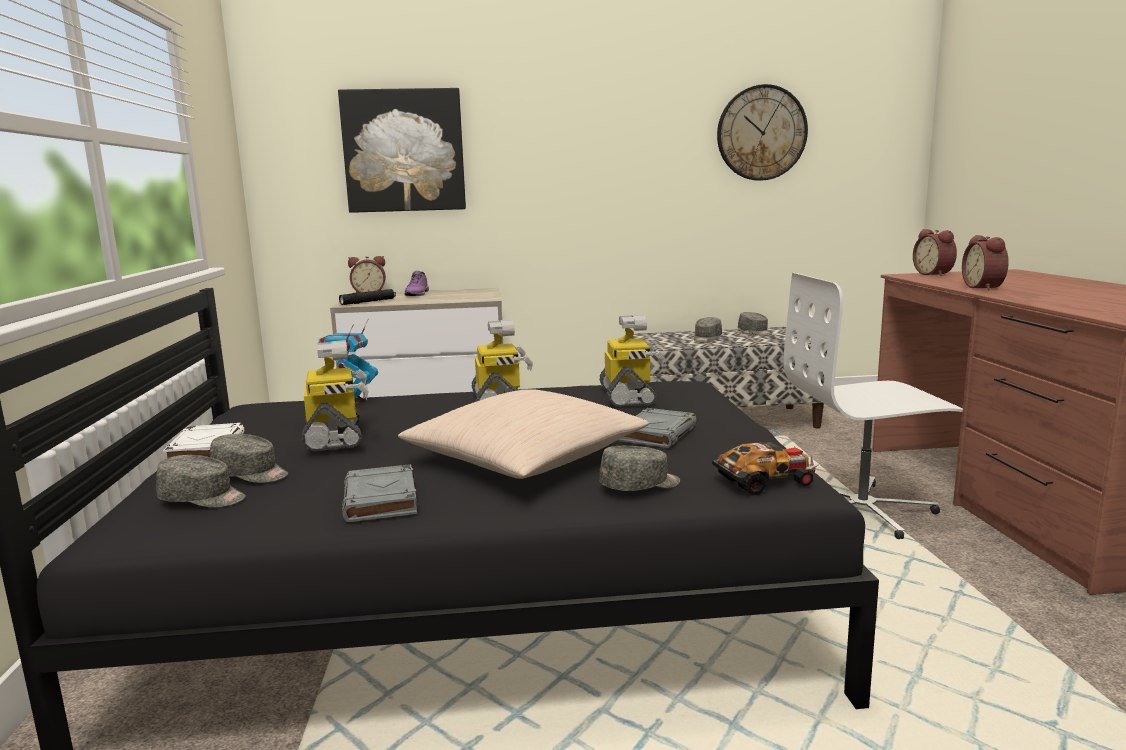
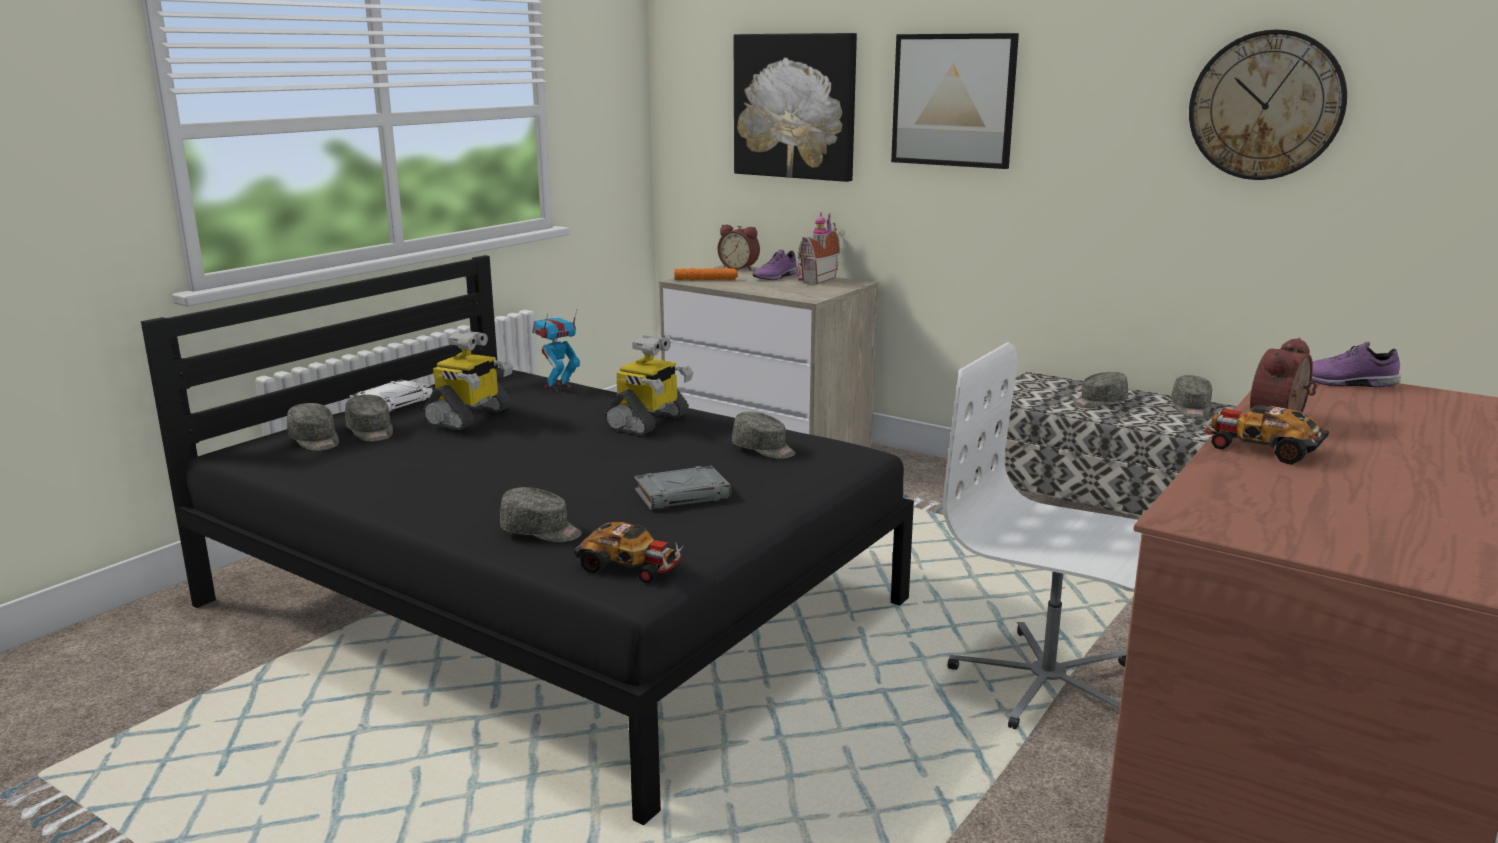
camera: 40 degrees right, 5 degrees up
black flashlight [339,289,396,305] -> orange flashlight [674,268,738,280]
grey book [342,464,417,522] -> none
beige pillow [398,389,649,479] -> none
toy robot [599,314,665,407] -> grey cap [732,412,795,459]
alarm clock [913,229,957,276] -> purple shoe [1312,341,1401,387]
none -> toy house [797,212,840,284]
none -> picture [891,33,1019,169]
none -> toy car [1205,404,1329,465]

